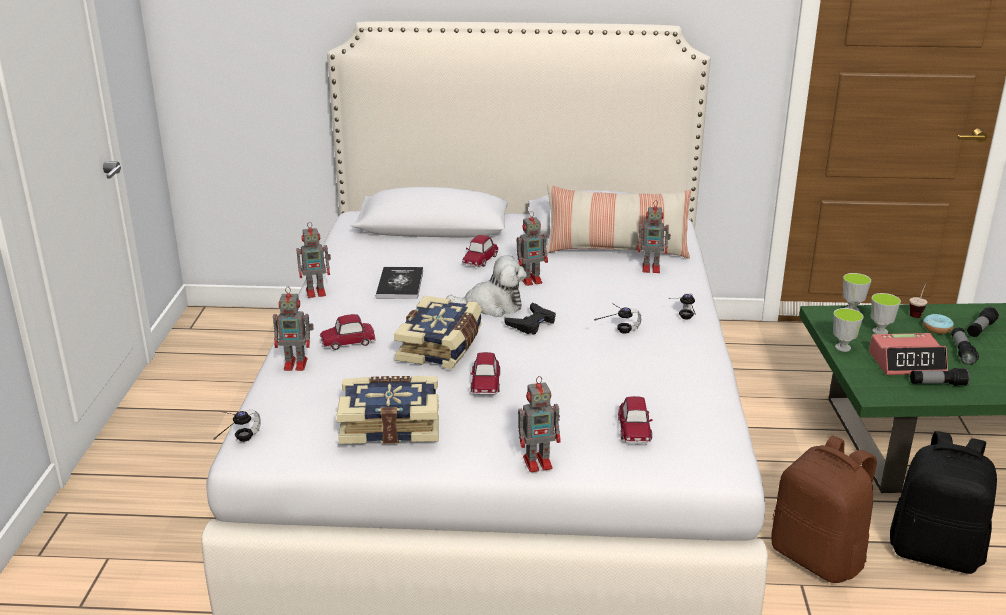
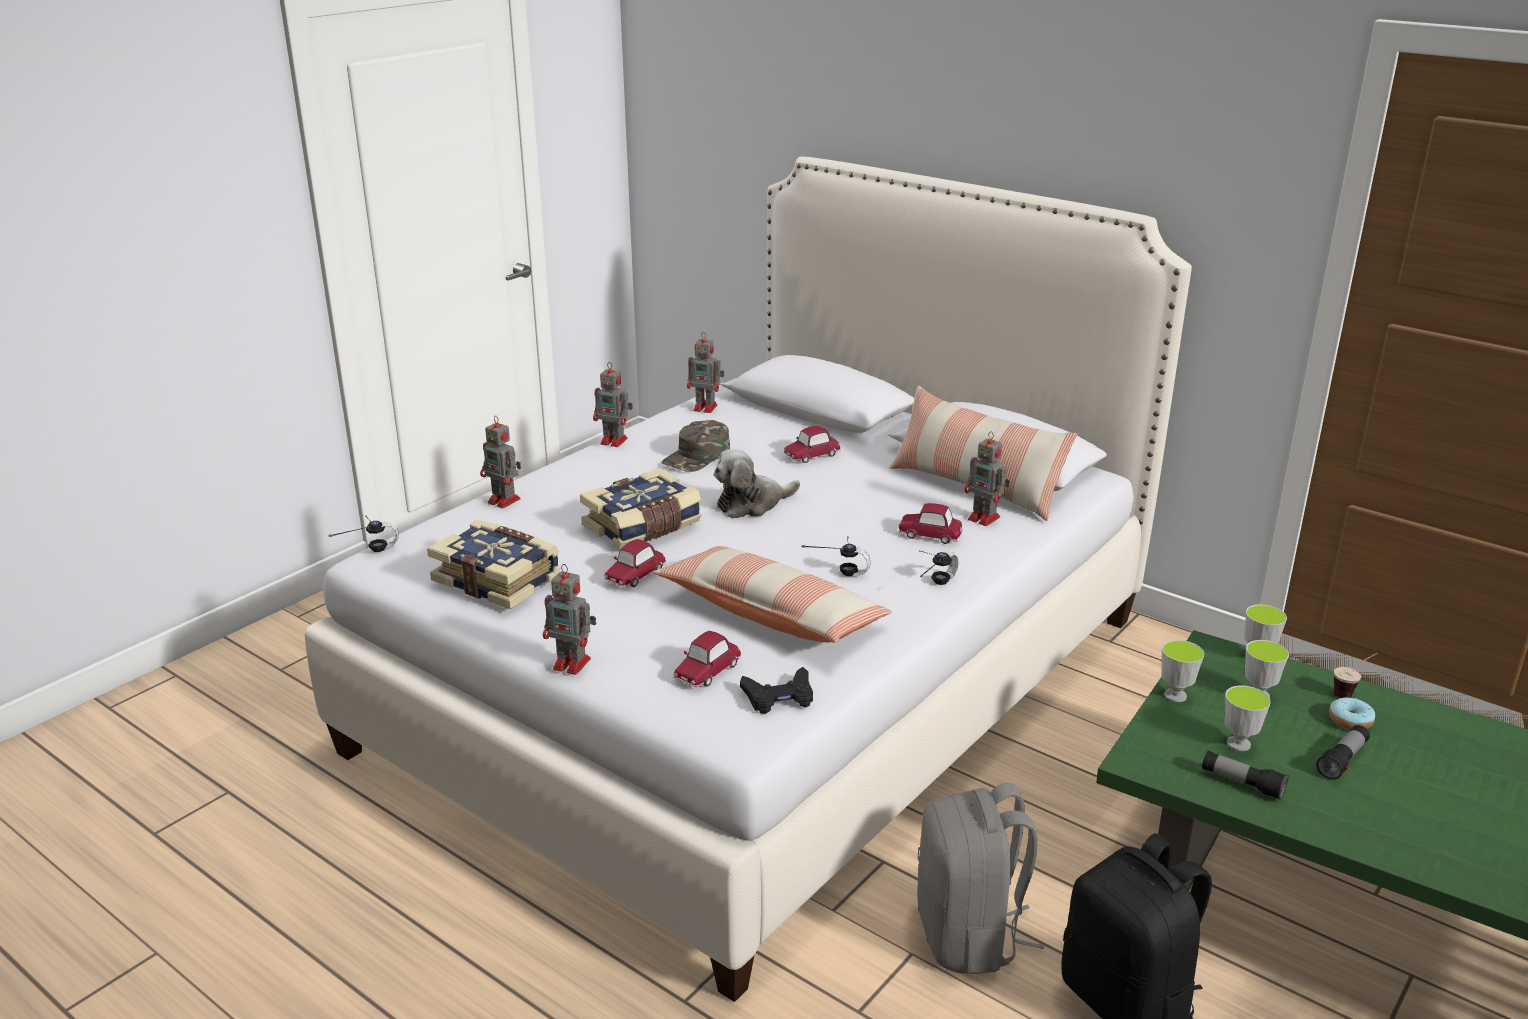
camera: 35 degrees right, 0 degrees up
toy car [320,314,376,350] -> toy car moved to [898,503,963,544]
book [376,267,423,299] -> green cap [662,420,730,472]
plush toy [446,255,527,317] -> plush toy turned 120 degrees clockwise [714,449,800,518]
black game controller [505,303,556,335] -> black game controller moved to [740,667,813,714]
toy robot [517,211,548,286] -> toy robot moved to [687,332,724,413]
brown backpack [771,435,877,583] -> grey backpack [917,783,1044,974]
alarm clock [869,333,948,375] -> cup [1224,685,1271,751]
flashlight [967,306,999,337] -> none
none -> pillow [654,546,891,643]

